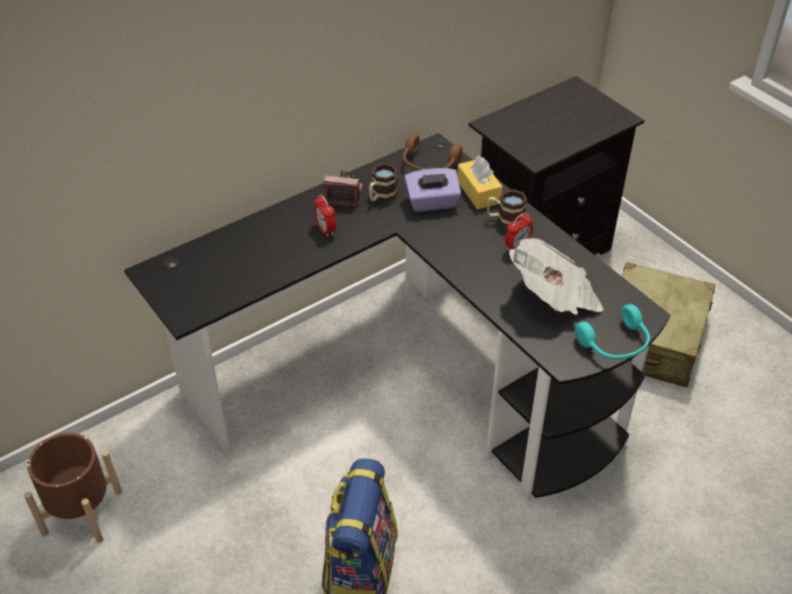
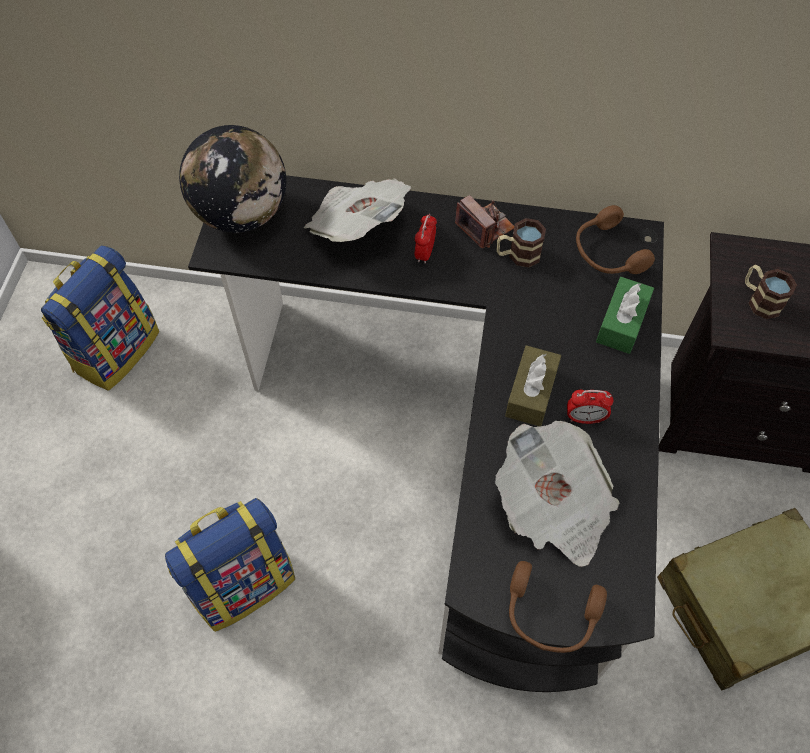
camera: 45 degrees right, 15 degrees up
brown planter [24,433,122,543] -> backpack [41,245,159,390]
purple tissue box [404,168,461,212] -> none
yellow tissue box [457,156,503,210] -> green tissue box [596,277,654,354]
mug [487,189,527,228] -> mug moved to [745,265,797,319]
turquoise headphones [575,304,650,360] -> brown headphones [509,561,607,653]
none -> globe [179,125,286,233]
none -> newspaper [304,178,411,242]
none -> brown tissue box [505,345,561,427]

